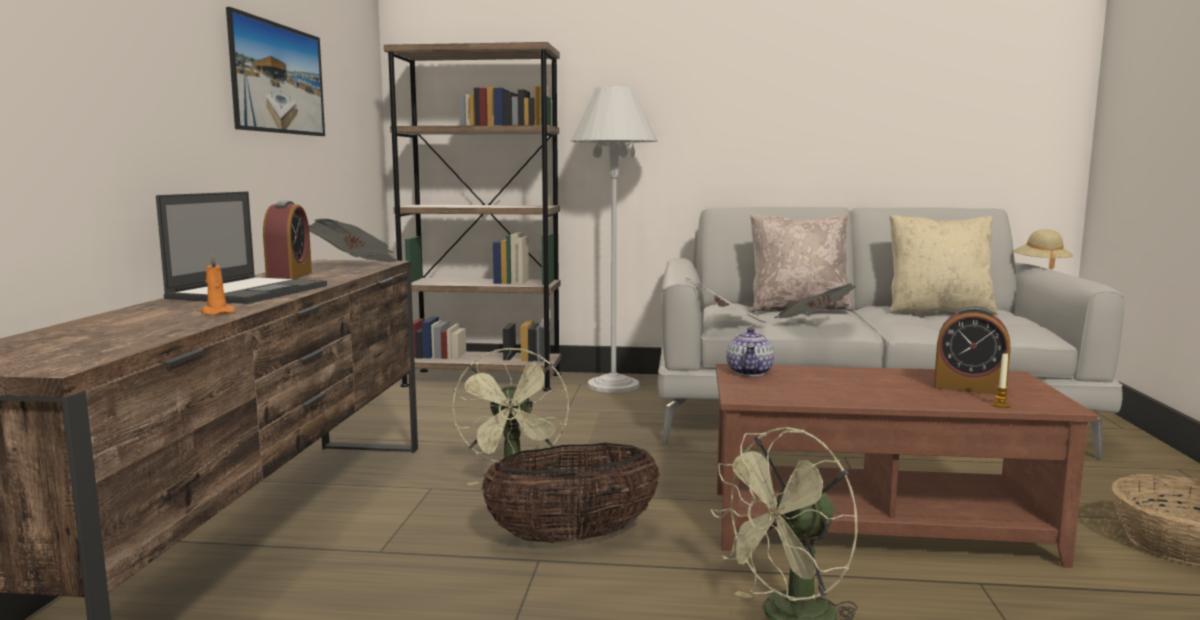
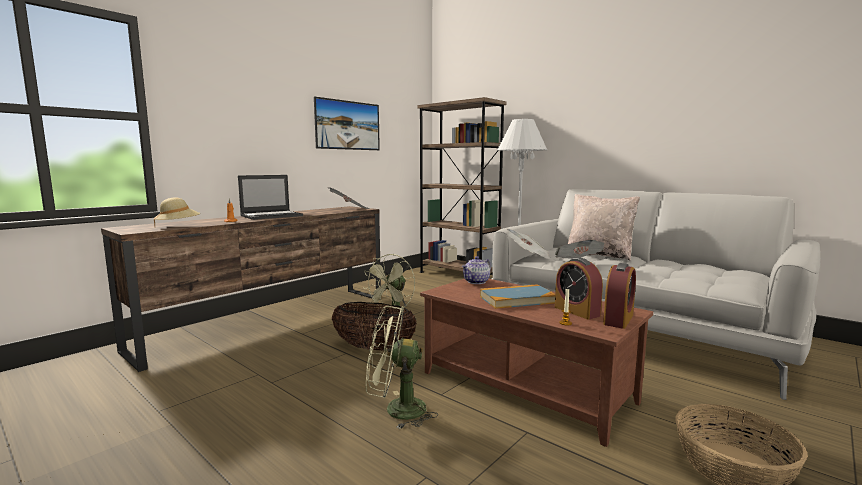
camera: 35 degrees right, 0 degrees up
alarm clock [263,200,312,279] -> alarm clock moved to [603,263,636,329]
beige pillow [889,215,998,315] -> none
beige hat [1014,229,1073,270] -> beige hat moved to [153,197,200,227]
none -> book [480,284,555,309]

